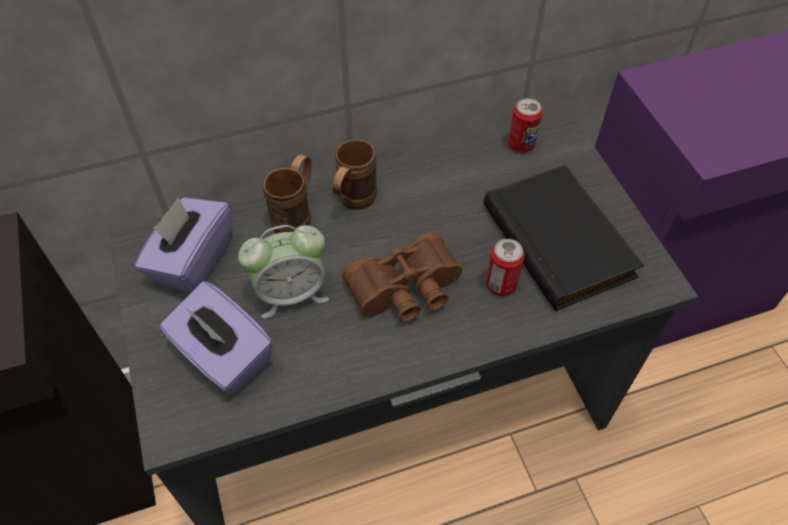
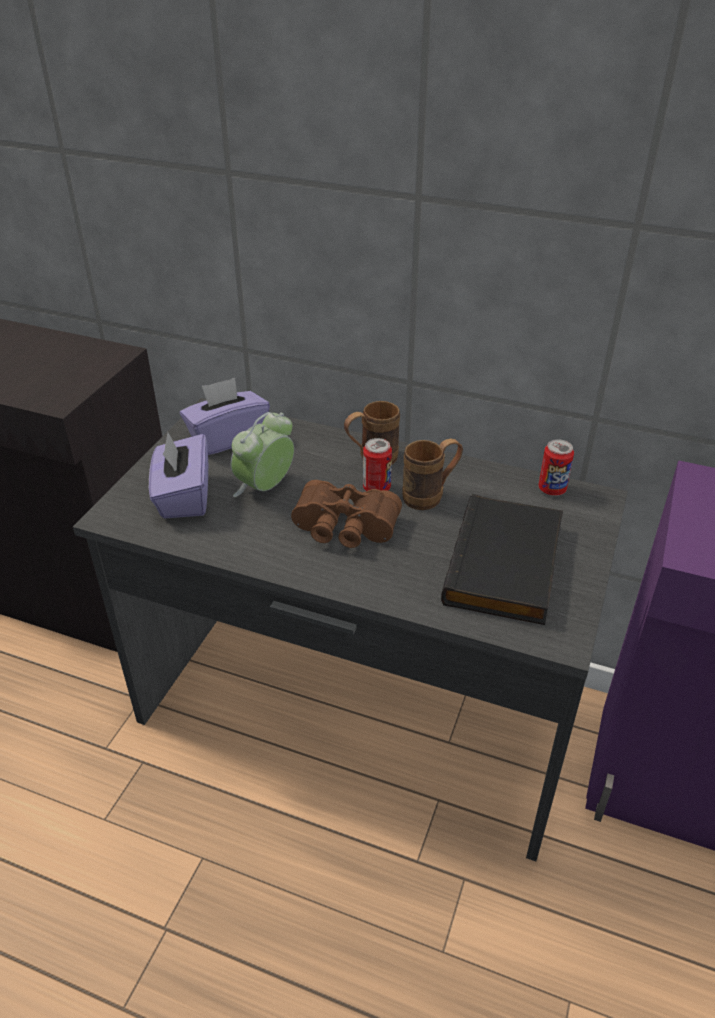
camera: 40 degrees right, 15 degrees down
alarm clock [238,225,329,318] -> alarm clock turned 105 degrees clockwise [231,412,294,497]
brown mug [263,154,312,234] -> brown mug moved to [402,439,463,510]
can [486,239,525,296] -> can moved to [363,438,392,491]

